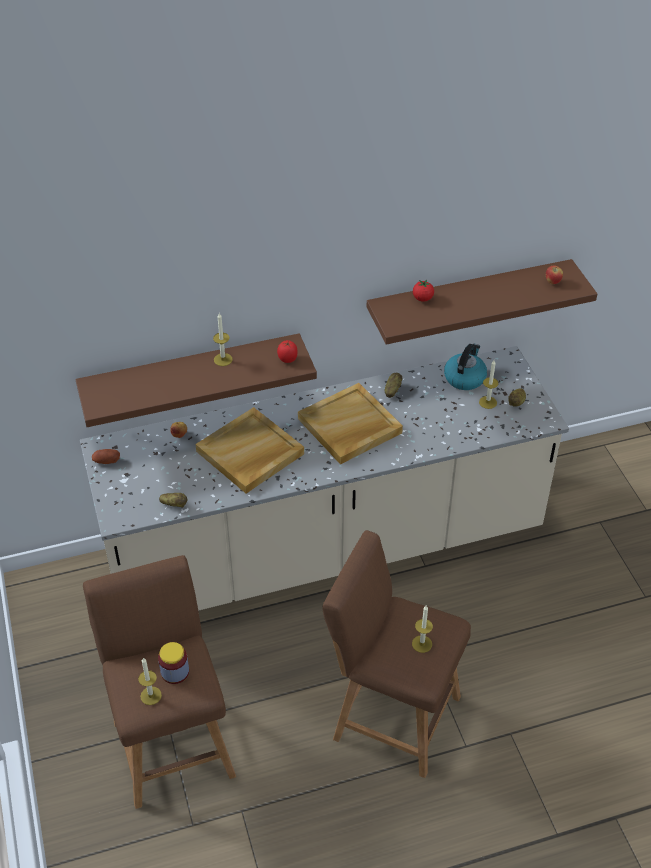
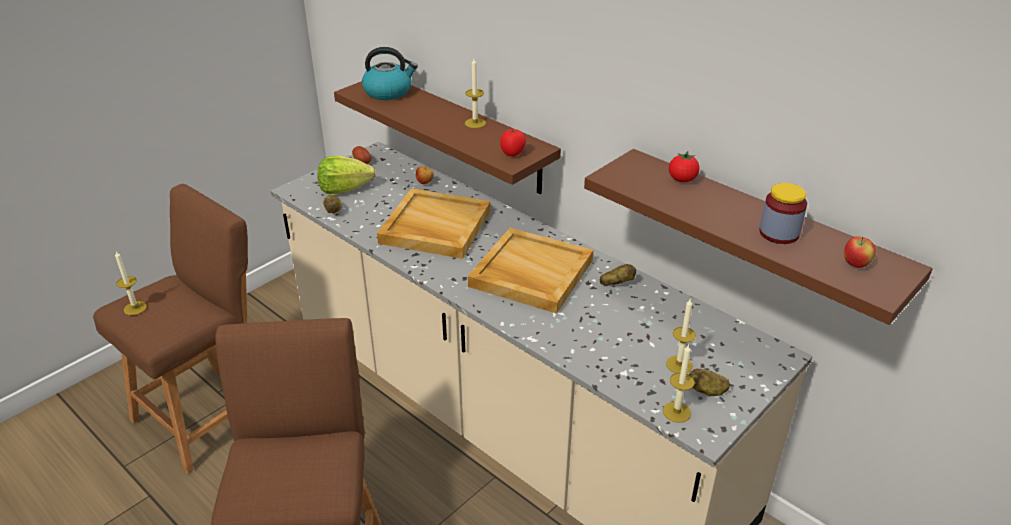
camera: 60 degrees right, 10 degrees down
jar [158,642,189,684] -> jar moved to [760,183,807,244]
candle [412,606,433,653] -> candle moved to [663,344,695,423]
kettle [444,344,487,390] -> kettle moved to [362,47,418,100]
none -> lettuce [317,156,376,194]

